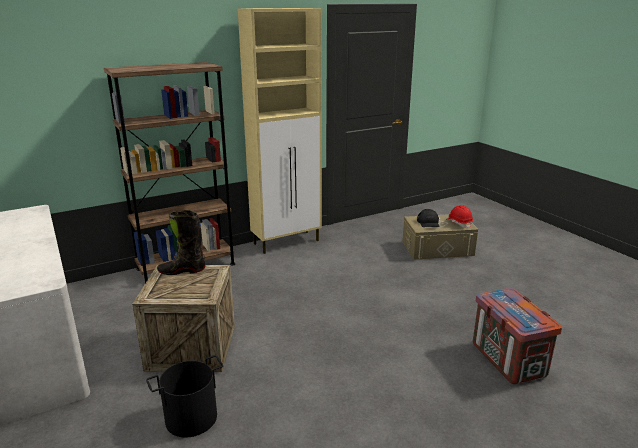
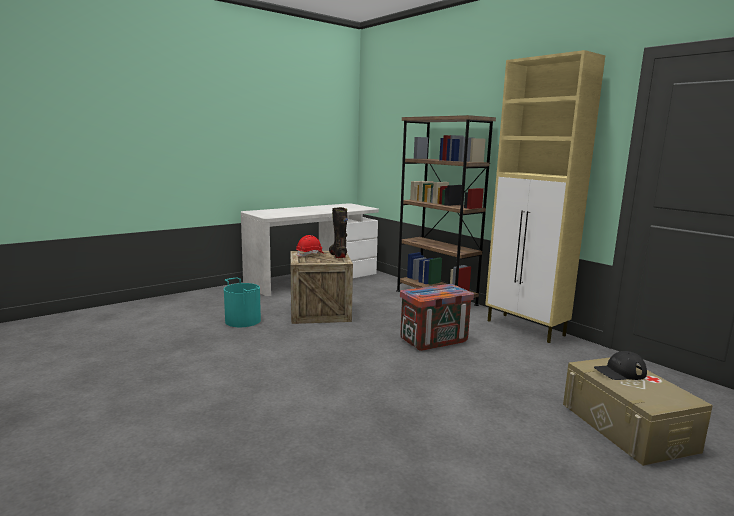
camera: 80 degrees right, 10 degrees down
black bucket [146,355,223,437] -> turquoise bucket [224,277,261,327]
red hard hat [446,205,473,228] -> red hard hat moved to [296,235,325,257]
crate [473,288,562,384] -> crate moved to [400,284,474,351]

